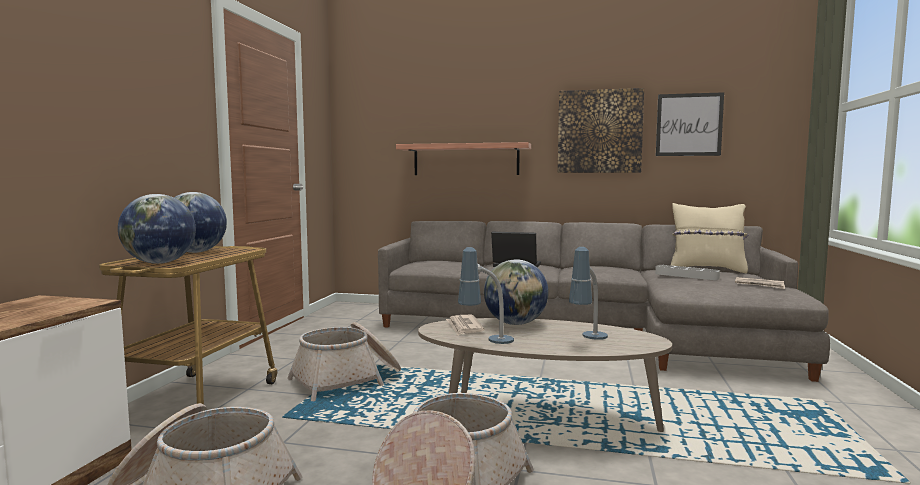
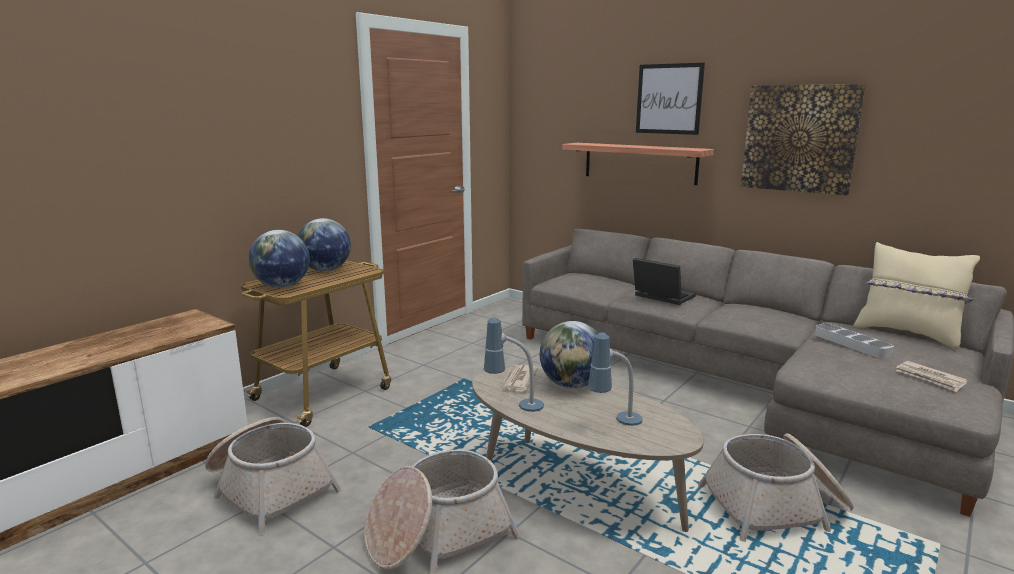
camera: 25 degrees right, 10 degrees up
basket [288,322,401,401] -> basket moved to [698,433,854,542]
picture [656,92,724,156] -> picture moved to [636,63,705,135]

